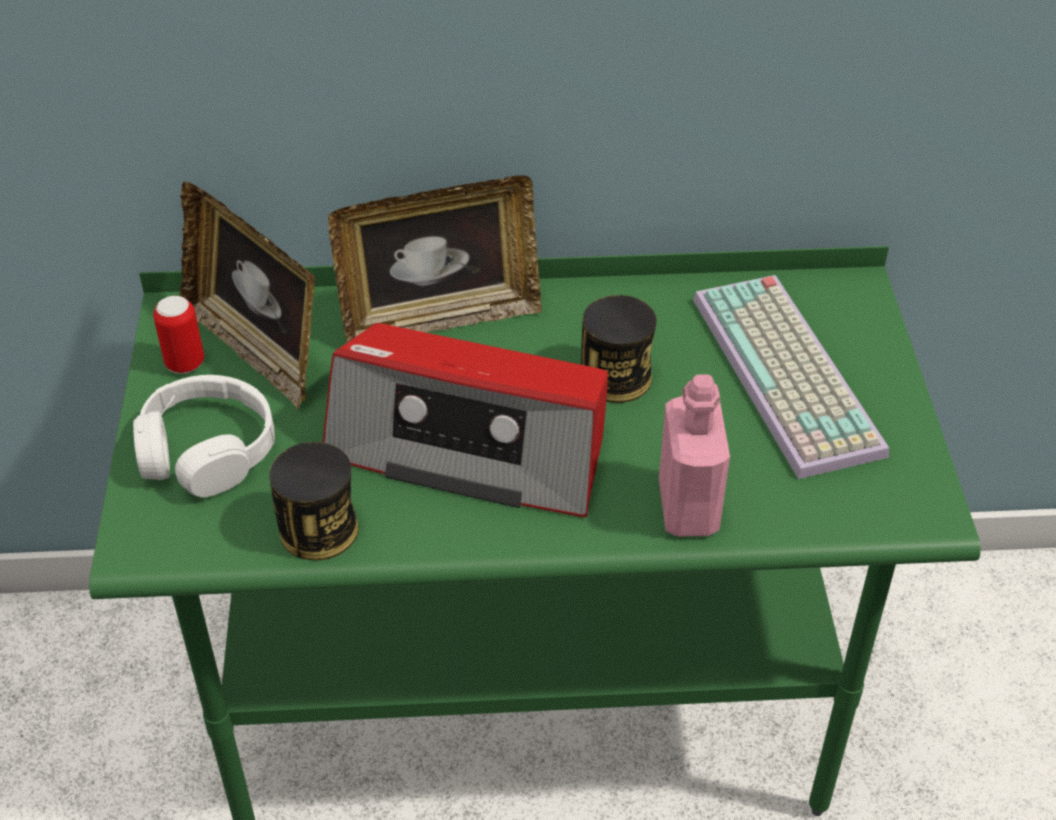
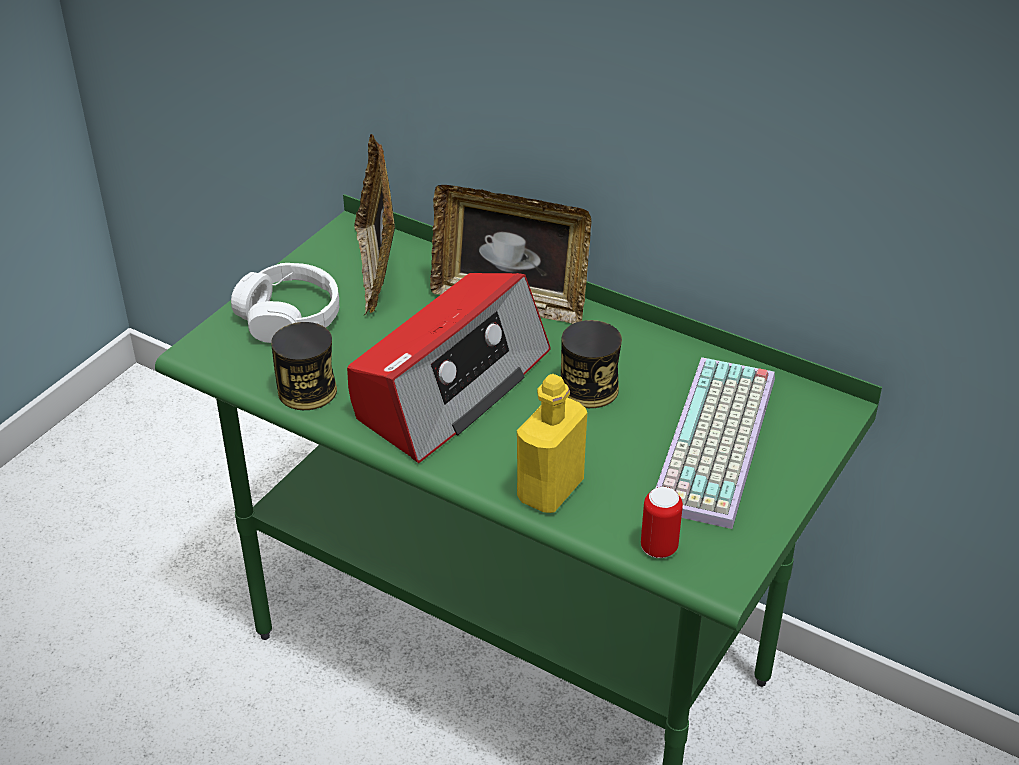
camera: 35 degrees right, 5 degrees down
can [153,296,204,374] -> can moved to [641,487,683,558]
radio [323,323,608,517] -> radio turned 105 degrees counterclockwise [347,273,551,463]
pink bottle [659,374,730,537] -> yellow bottle [517,374,587,513]

